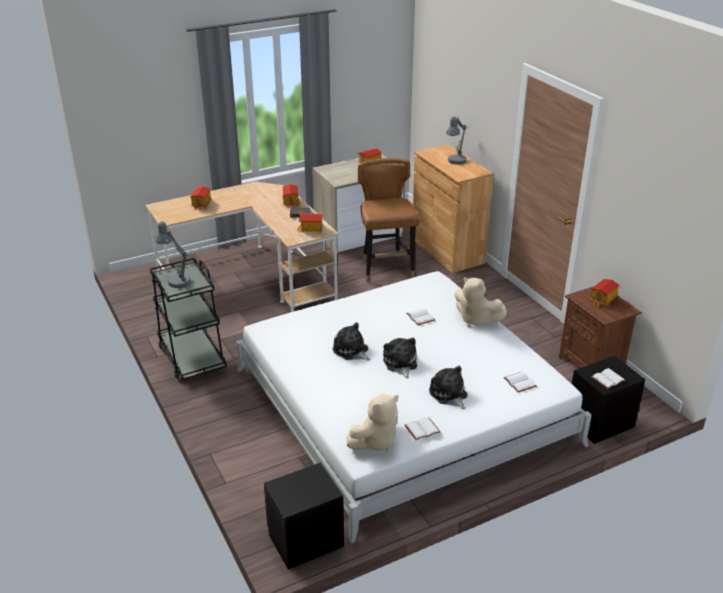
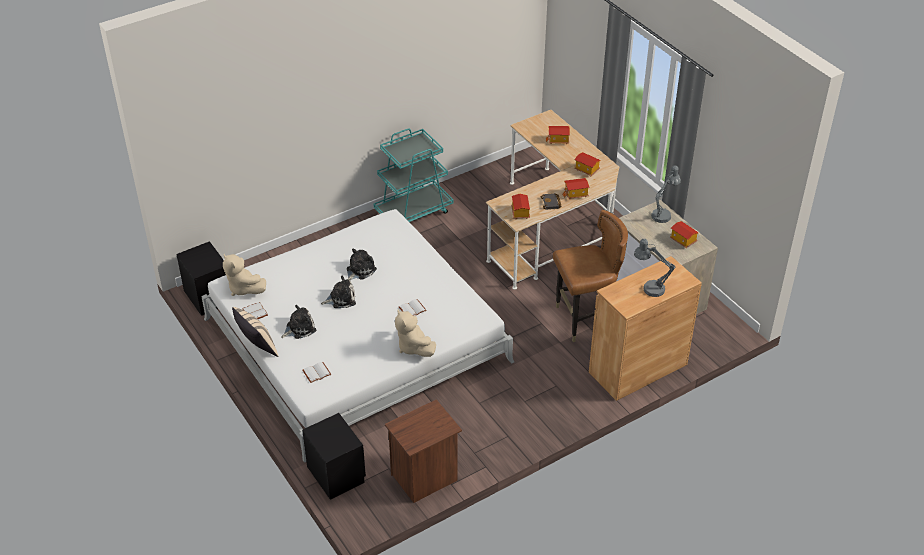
camera: 85 degrees right, 10 degrees up
black cart [150,258,227,380] -> turquoise cart [374,129,453,222]
grey table lamp [155,221,191,288] -> grey table lamp moved to [651,165,681,223]
beige plush toy [454,277,507,327] -> beige plush toy turned 60 degrees counterclockwise [395,309,436,357]
toy house [590,279,620,307] -> toy house moved to [574,152,601,176]
white book [591,368,626,389] -> none
none -> beige pillow [232,307,278,357]

